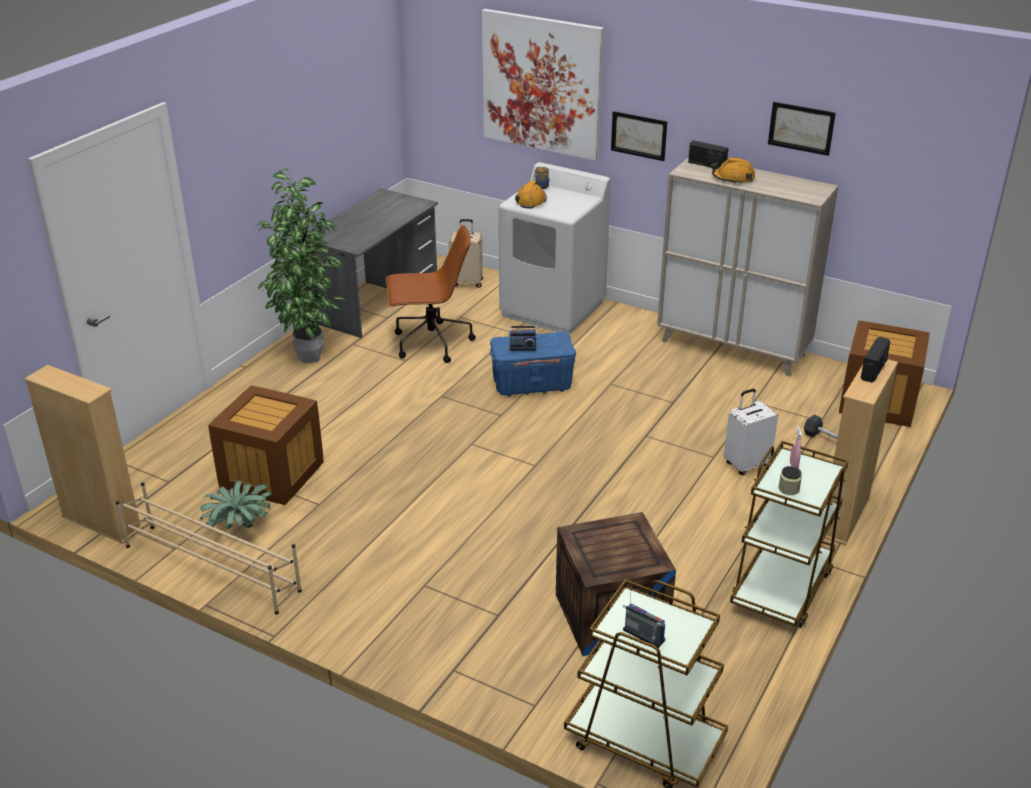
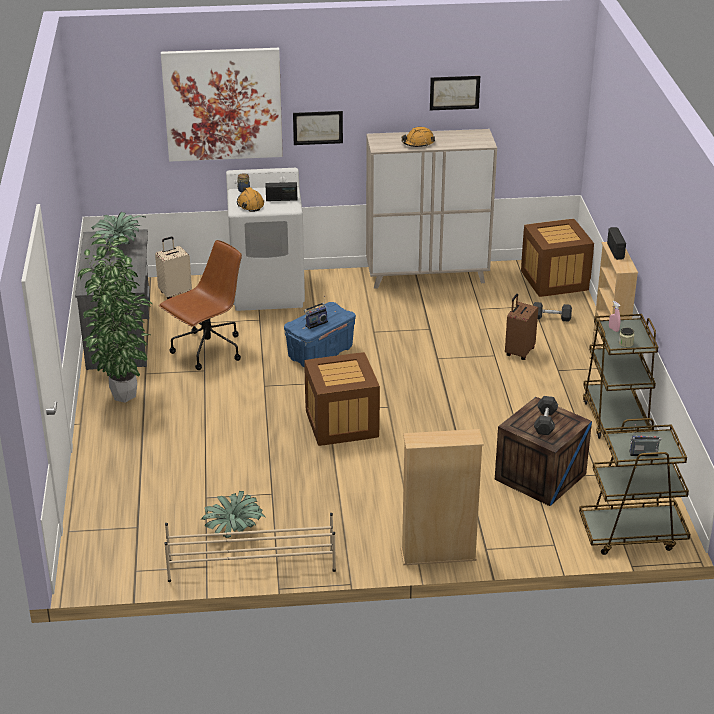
camera: 35 degrees left, 0 degrees up
beige bookcase [24,365,143,544] -> beige bookcase moved to [401,429,484,565]
crate [208,385,324,505] -> crate moved to [305,352,380,446]
radio [688,140,728,168] -> radio moved to [265,182,297,201]
white suitcase [724,389,778,475] -> brown suitcase [505,294,538,360]
none -> potted plant [91,212,145,245]
none -> grey dumbbell [534,396,558,435]

